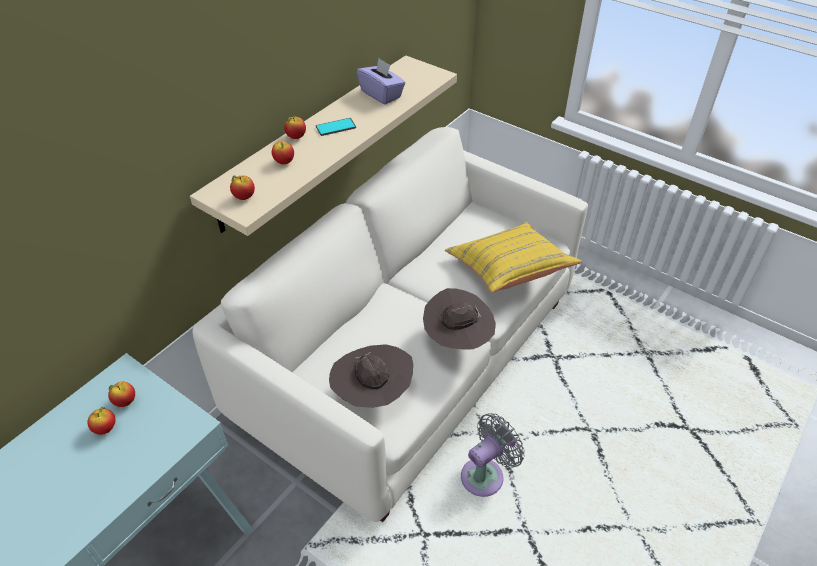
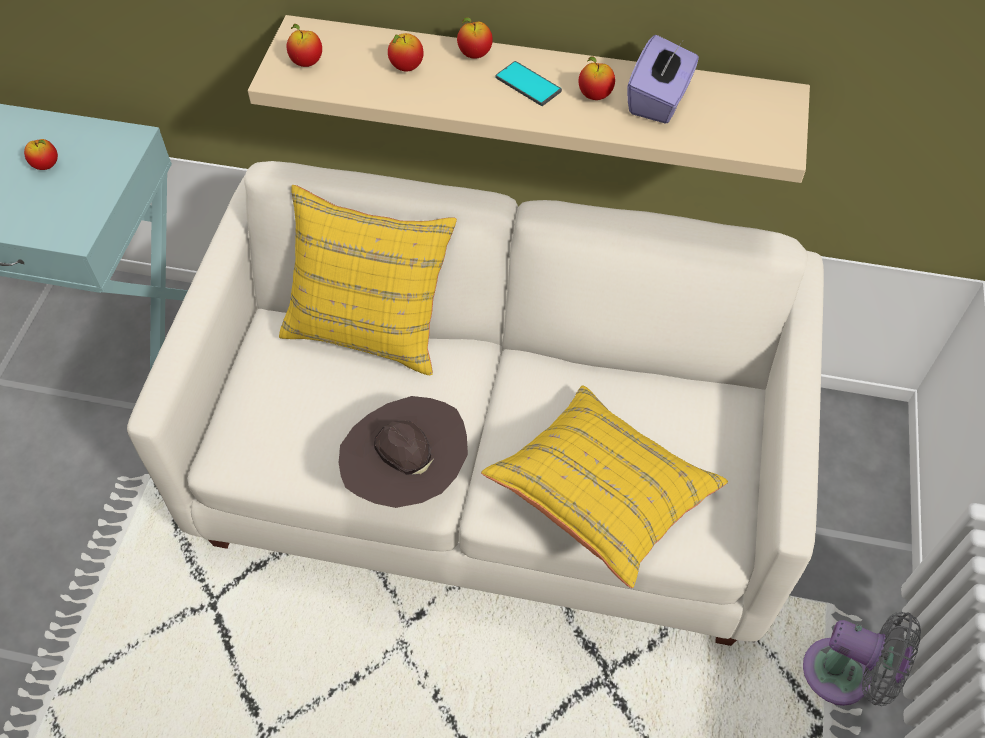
camera: 65 degrees right, 10 degrees up
apple [108,382,135,407] -> apple moved to [579,56,615,100]
brown hat [329,344,413,408] -> none
grey fan [461,413,525,497] -> grey fan moved to [803,612,921,706]
none -> yellow pillow [279,185,457,375]

